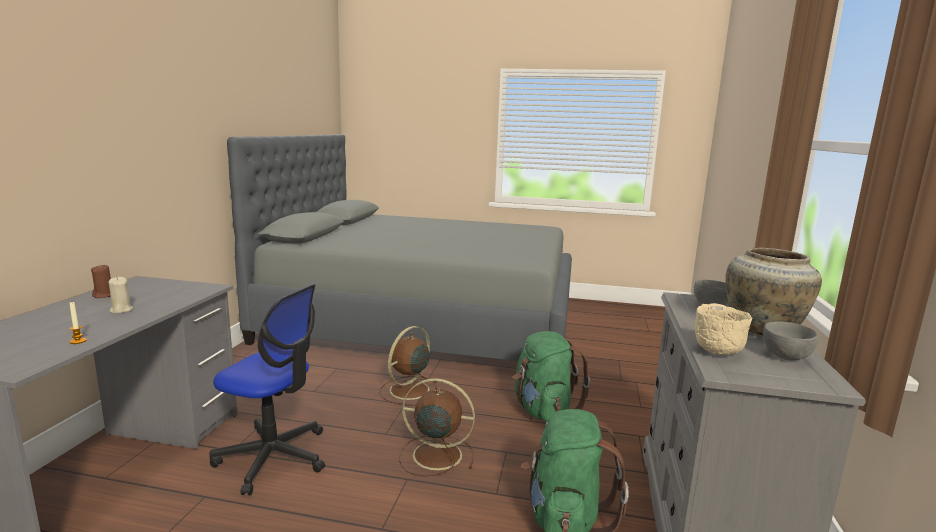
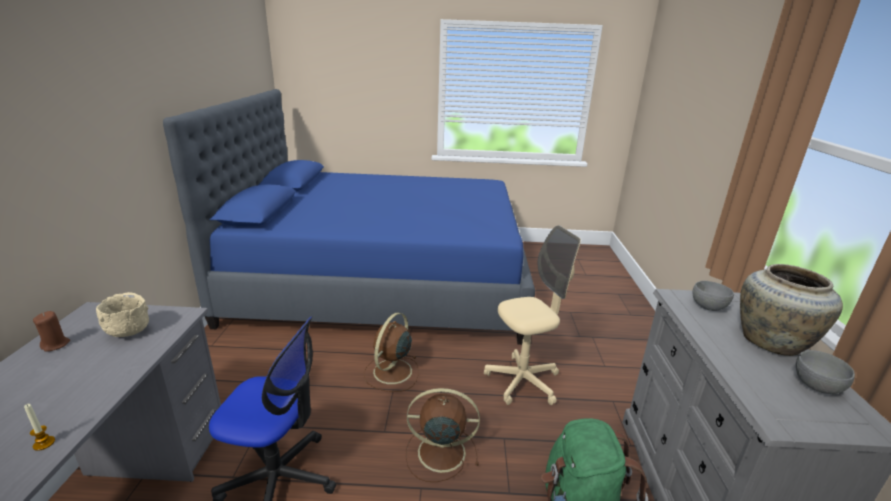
camera: 10 degrees left, 10 degrees up
beige candle [108,277,133,313] -> none
grey bed [227,134,572,361] -> blue bed [163,89,535,345]
green backpack [512,331,590,422] -> beige office chair [484,226,581,405]
beige bowl [695,303,752,355] -> beige bowl moved to [96,292,149,337]

